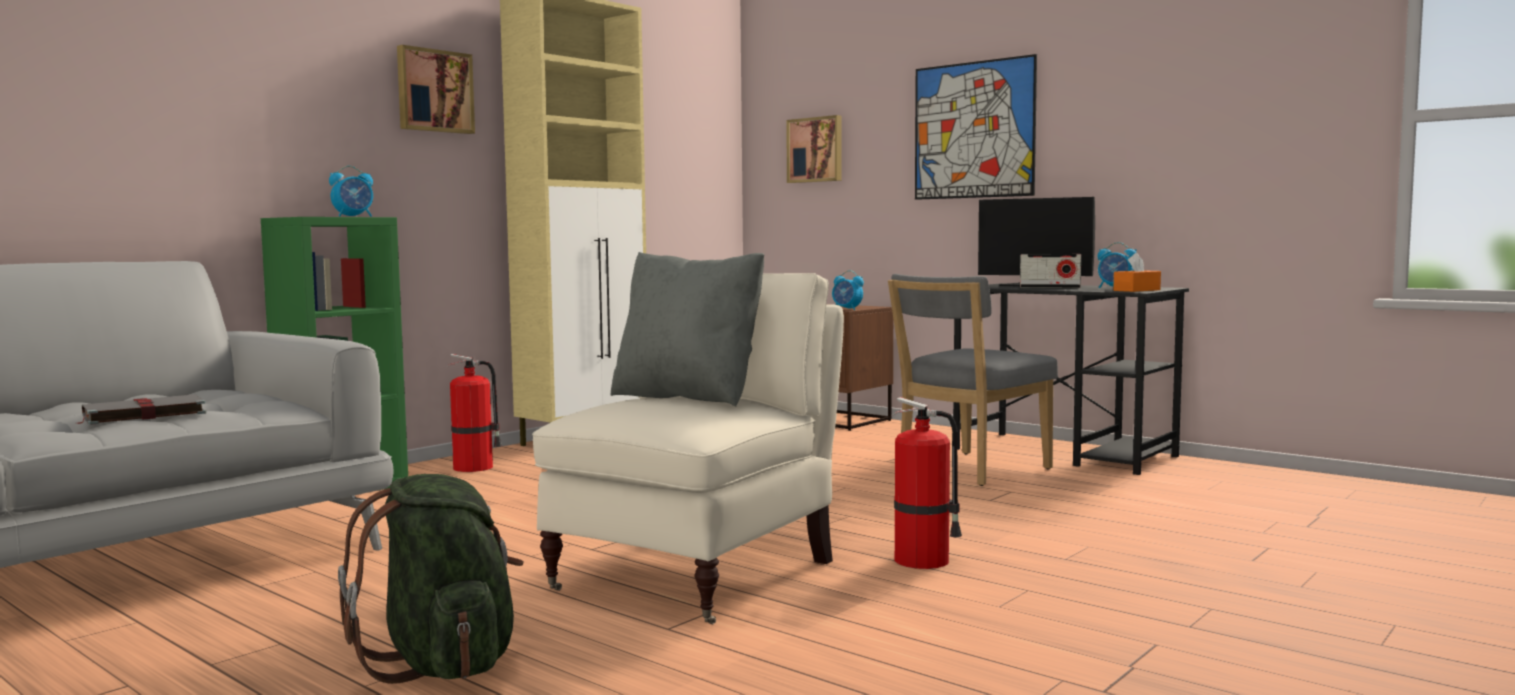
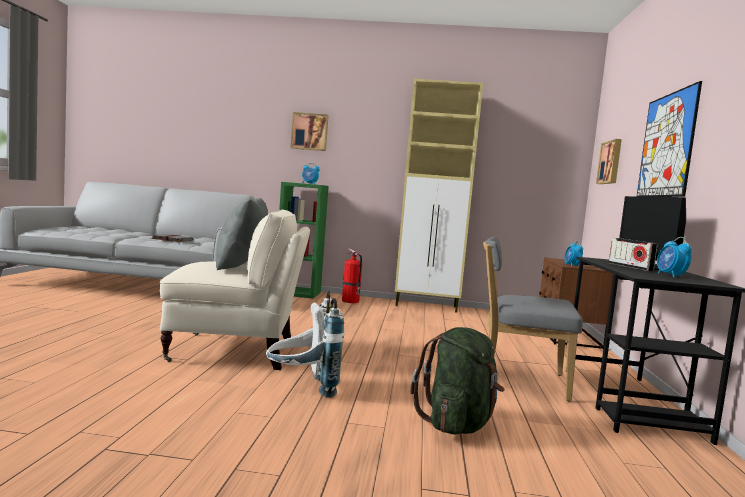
camera: 55 degrees right, 0 degrees up
green backpack [338,474,523,684] -> green backpack moved to [410,327,505,435]
picture [397,45,475,134] -> picture moved to [291,112,329,151]
fire extinguisher [892,397,962,569] -> white backpack [266,291,344,398]
orange tissue box [1113,253,1161,292] -> none

